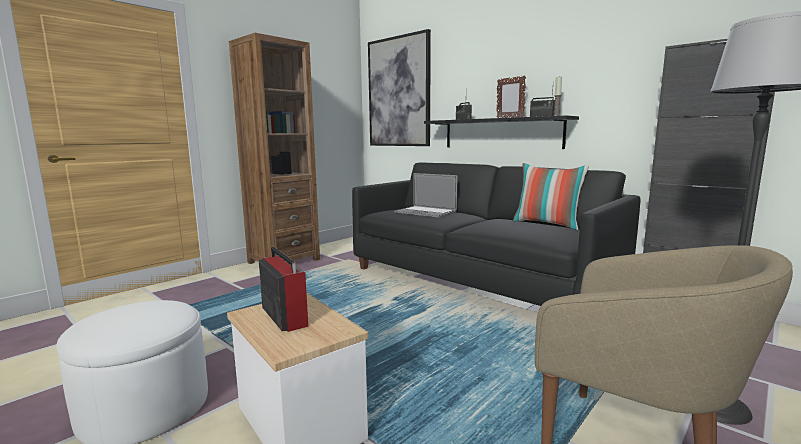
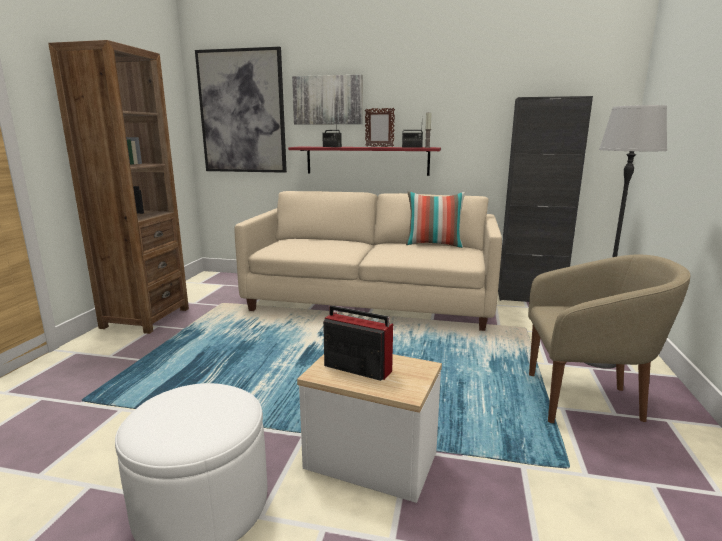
camera: 30 degrees left, 5 degrees up
black sofa [352,162,640,306] -> beige sofa [234,191,502,331]
laptop [395,173,458,218] -> none
black shelf [424,115,579,149] -> red shelf [288,147,441,176]
none -> picture [292,74,363,125]

